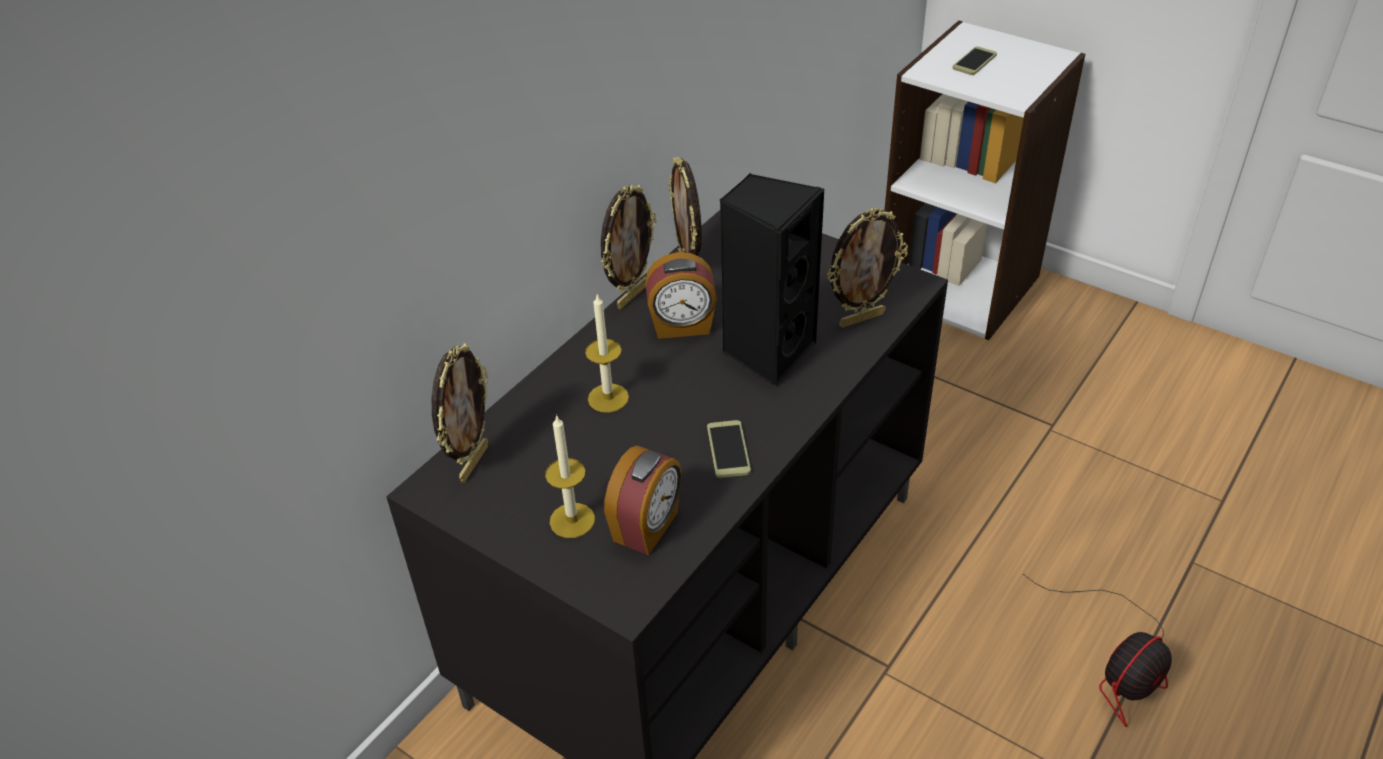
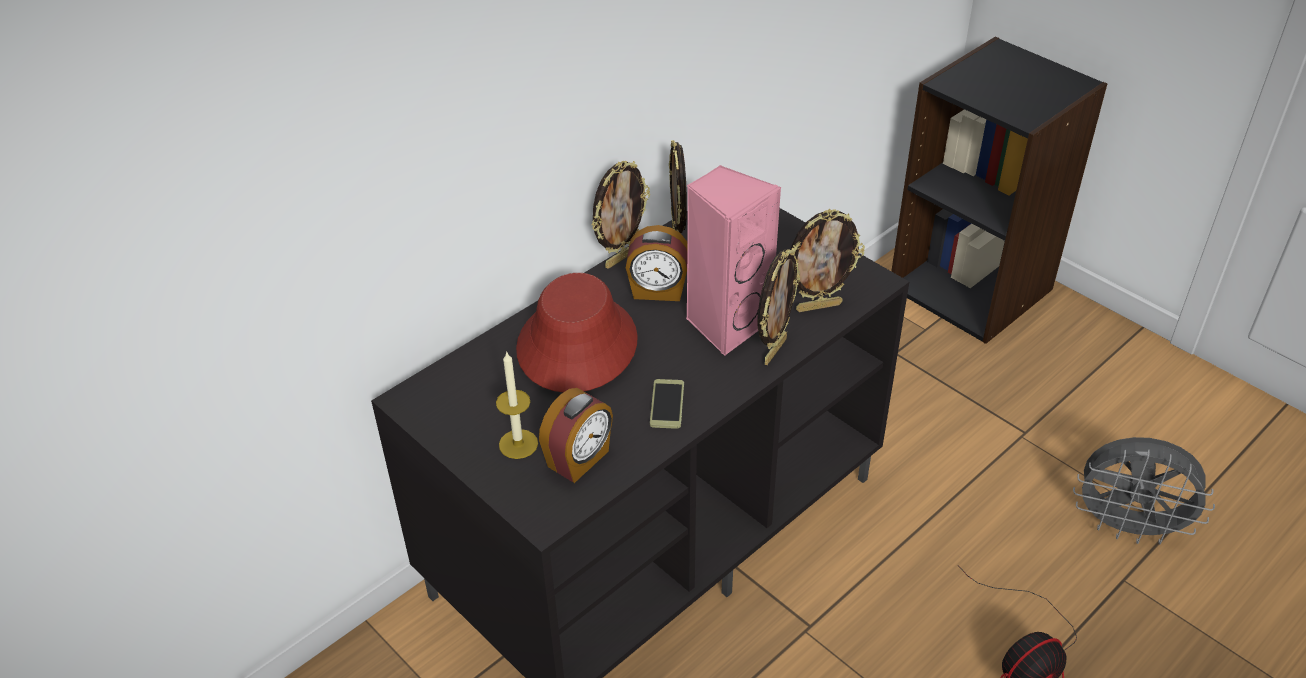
camera: 10 degrees right, 0 degrees up
picture frame [432,343,488,483] -> picture frame moved to [758,248,800,365]
candle [585,294,629,413] -> red hat [516,273,638,392]
black speaker [720,173,824,386] -> pink speaker [686,164,781,356]
white bookcase [884,20,1085,340] -> black bookcase [891,36,1108,344]
phone [953,46,997,75] -> none
none -> grey fan [1073,437,1215,545]

